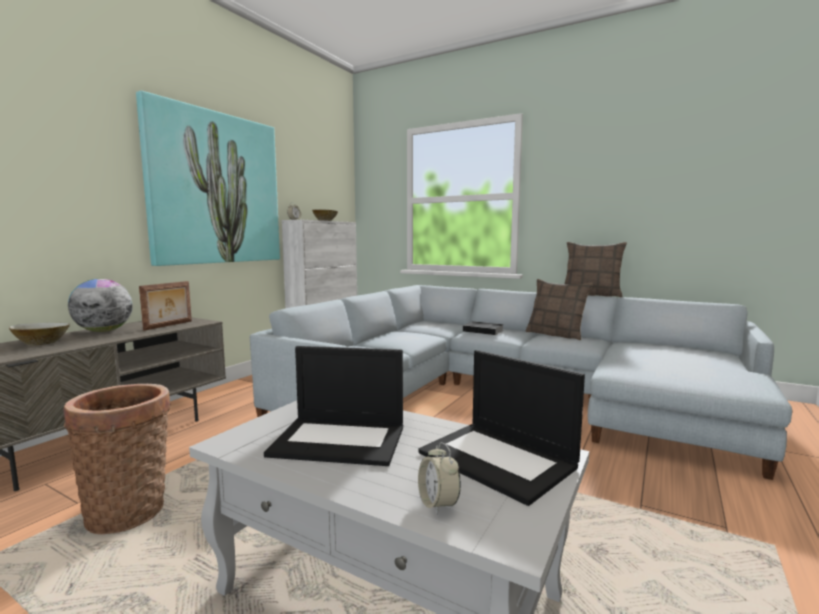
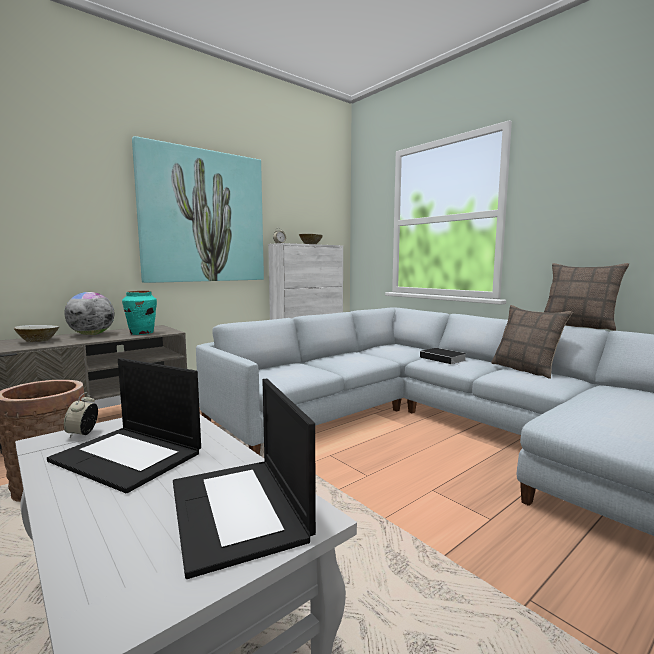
camera: 20 degrees right, 0 degrees up
picture frame [139,281,192,331] -> turquoise vase [122,291,157,335]
alarm clock [418,442,461,515] -> alarm clock moved to [64,392,98,438]

